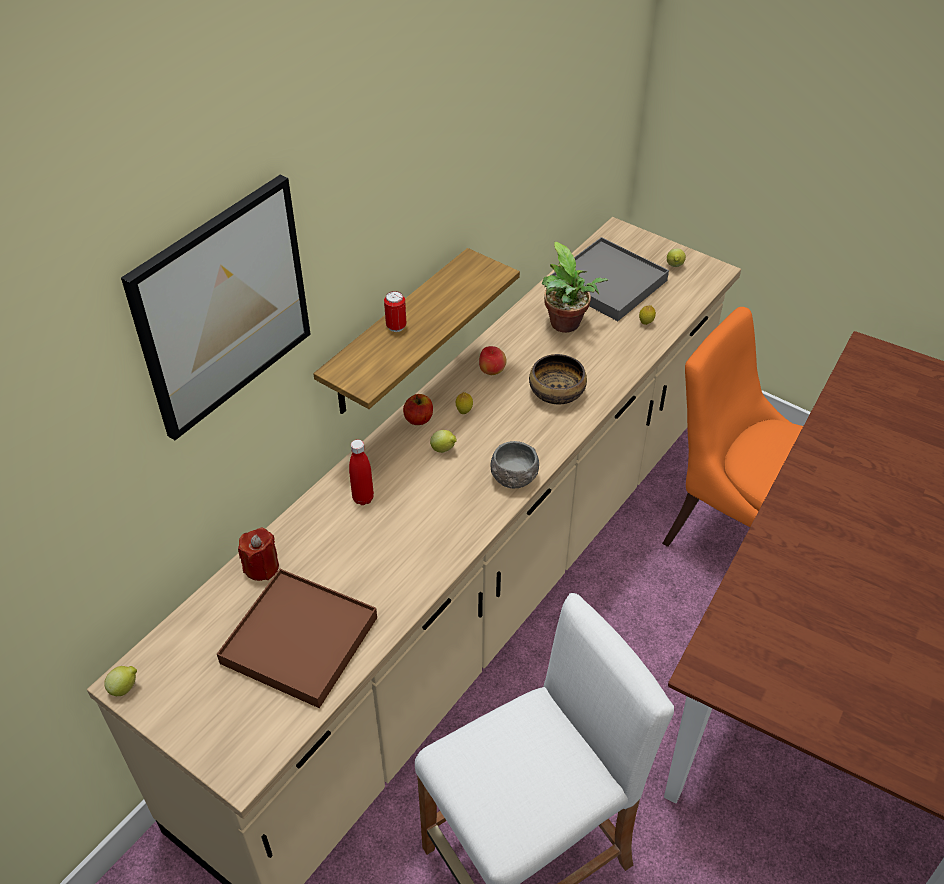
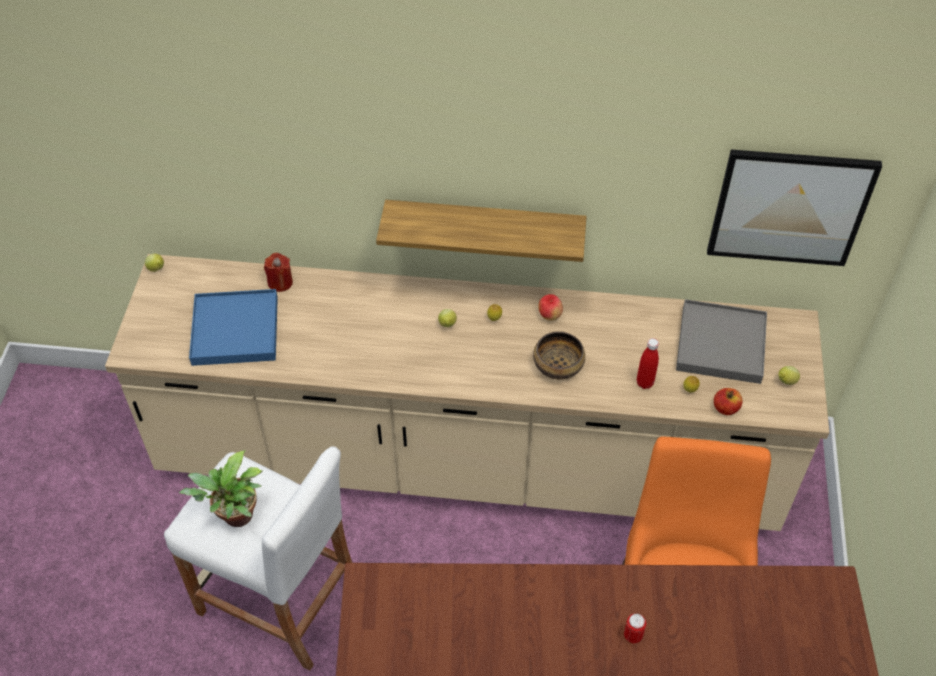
camera: 60 degrees right, 5 degrees up
picture [121,175,311,440] -> picture moved to [707,149,882,266]
brown tray [217,569,377,708] -> blue tray [189,289,278,366]
red bottle [349,440,374,505] -> red bottle moved to [637,338,659,389]
can [384,291,407,332] -> can moved to [624,613,646,643]
apple [403,394,433,425] -> apple moved to [714,388,743,415]
grey bowl [491,441,539,488] -> none
potted plant [542,242,608,333] -> potted plant moved to [179,450,262,527]

